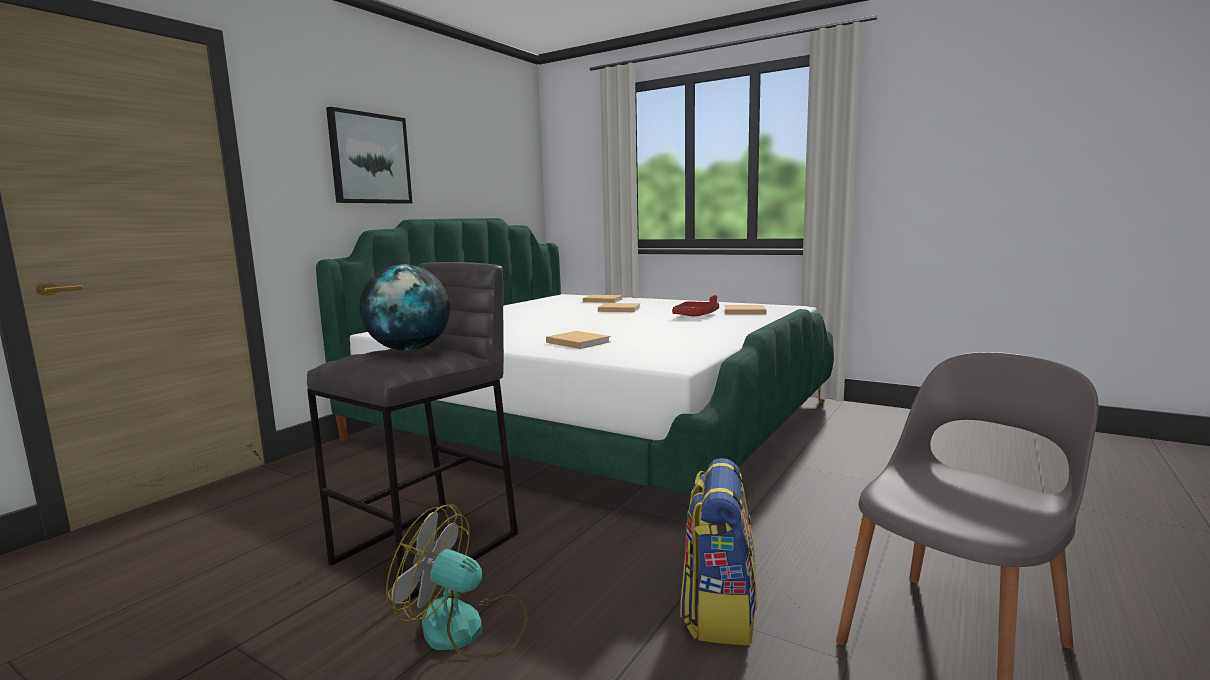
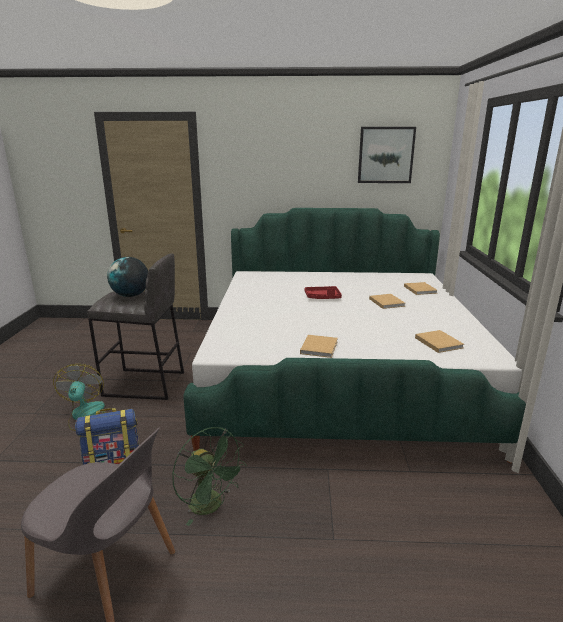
camera: 60 degrees right, 10 degrees up
picture [326,107,412,204] -> picture moved to [358,127,416,183]
beige book [546,331,610,349] -> beige book moved to [300,335,338,358]
red tray [672,295,719,316] -> red tray moved to [305,286,342,299]
none -> green fan [172,427,246,526]

